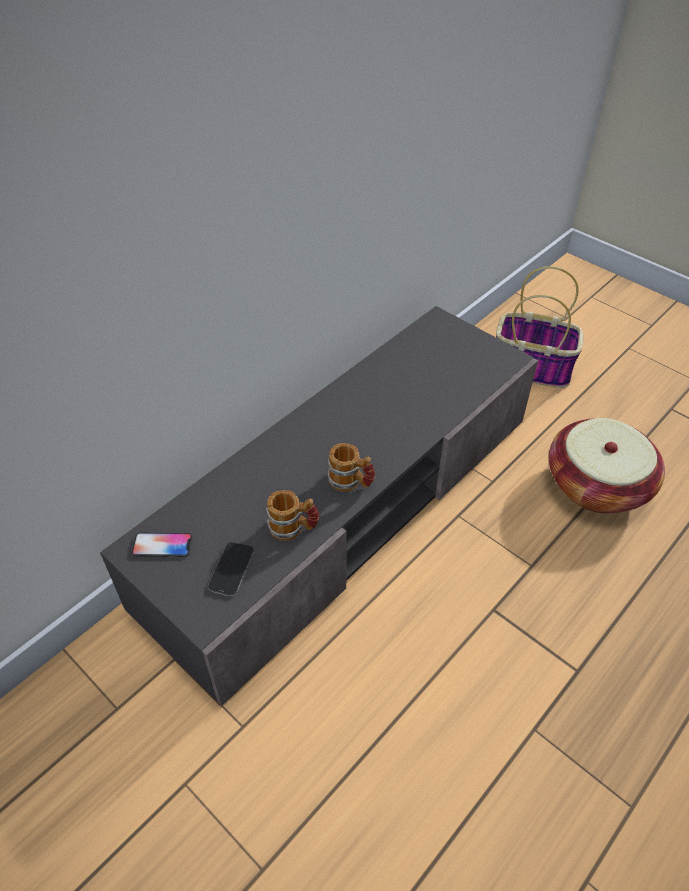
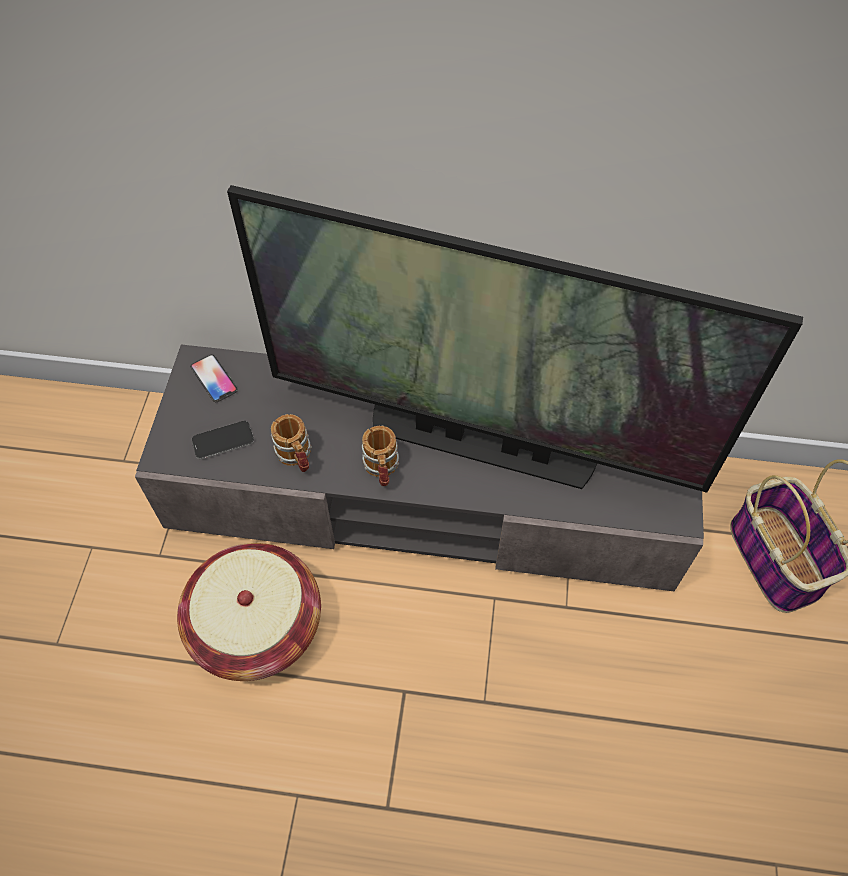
camera: 55 degrees right, 10 degrees up
basket [549,418,665,514] -> basket moved to [177,543,321,681]
none -> television [227,185,803,493]

